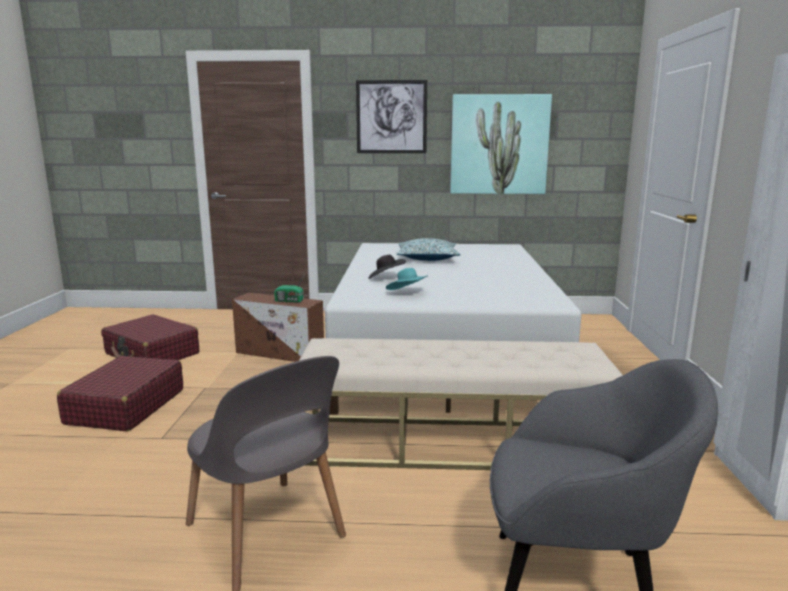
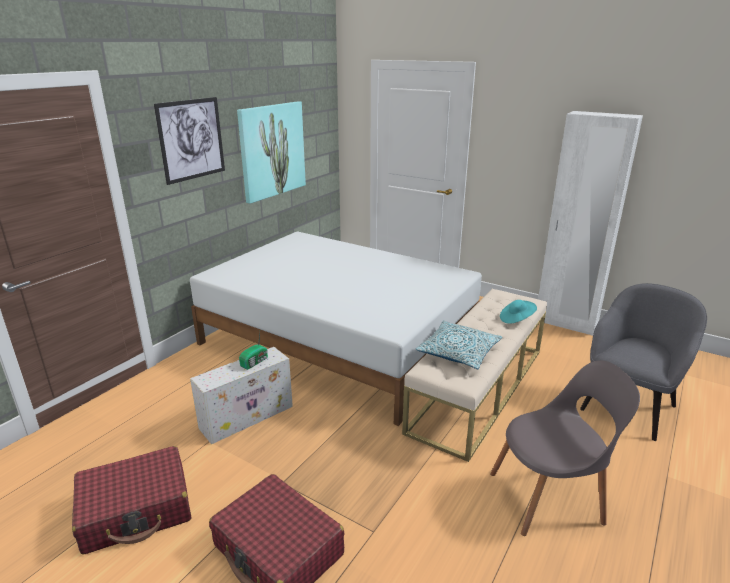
camera: 60 degrees left, 10 degrees up
brown storage box [232,292,324,362] -> white storage box [190,347,293,445]
black hat [368,255,406,279] -> none
turquoise hat [386,268,428,290] -> turquoise hat moved to [500,300,537,324]
pillow [397,238,460,261] -> pillow moved to [416,320,502,370]

